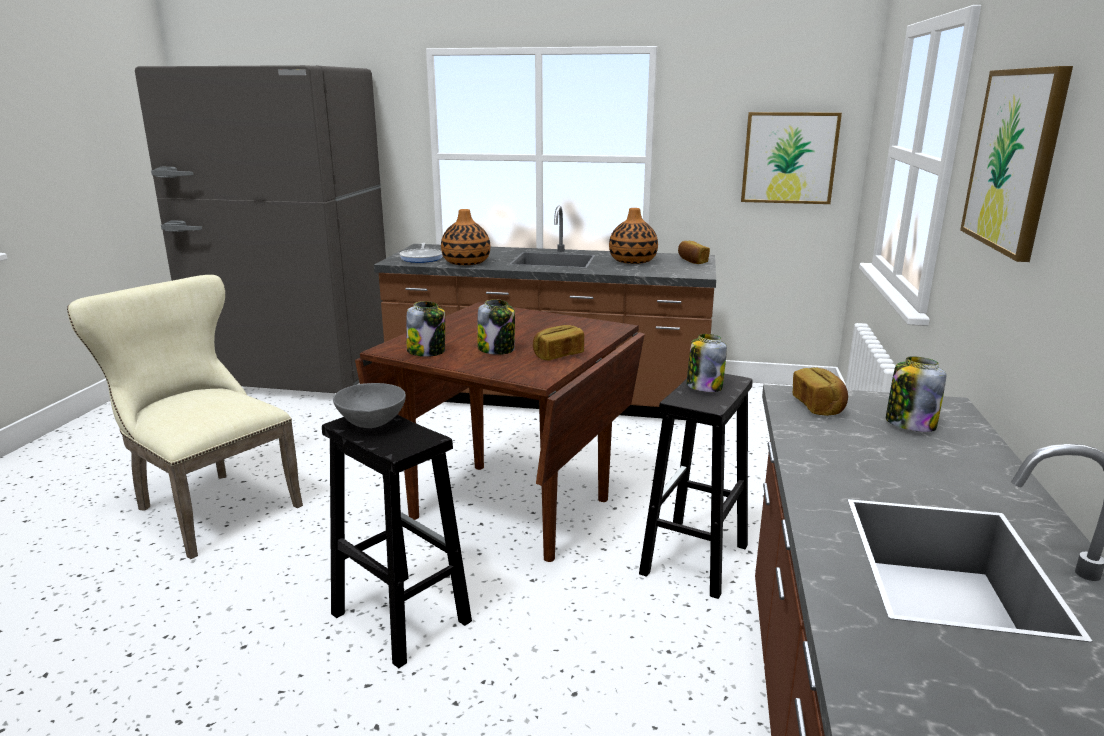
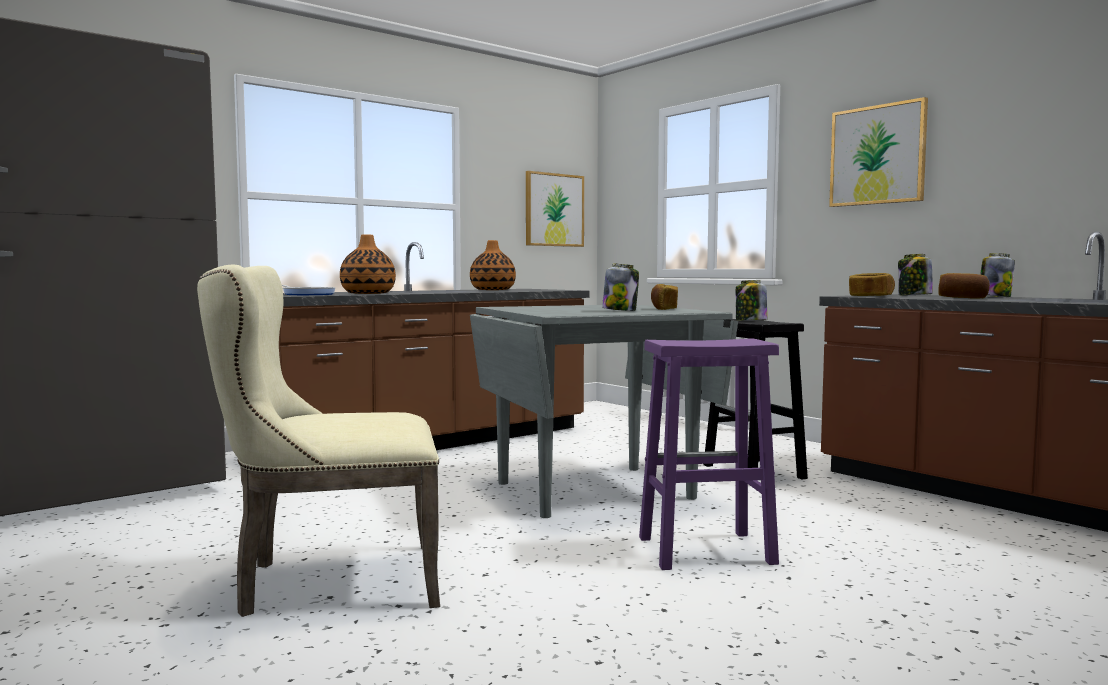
camera: 50 degrees left, 15 degrees down
black stool [322,415,472,668] -> purple stool [639,339,779,570]
grey bowl [333,383,406,428] -> none
brown dining table [355,302,645,562] -> grey dining table [470,305,738,518]
jar [406,301,445,357] -> jar moved to [980,253,1015,297]
bread [678,241,710,264] -> bread moved to [939,273,990,299]

